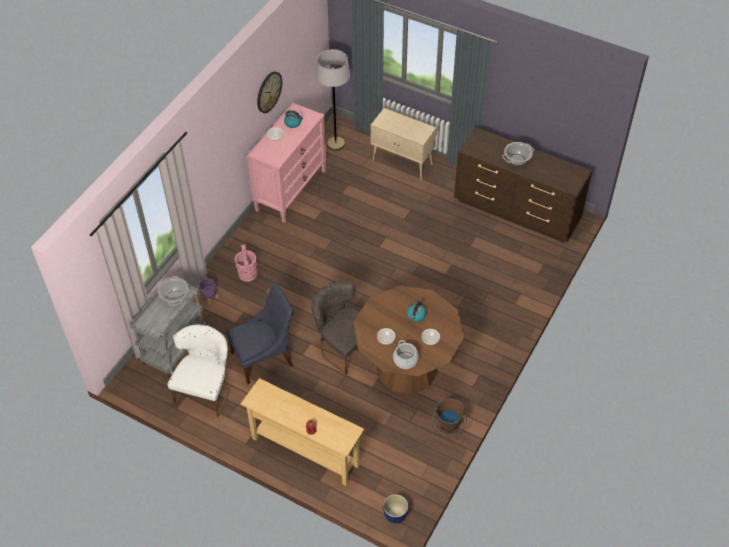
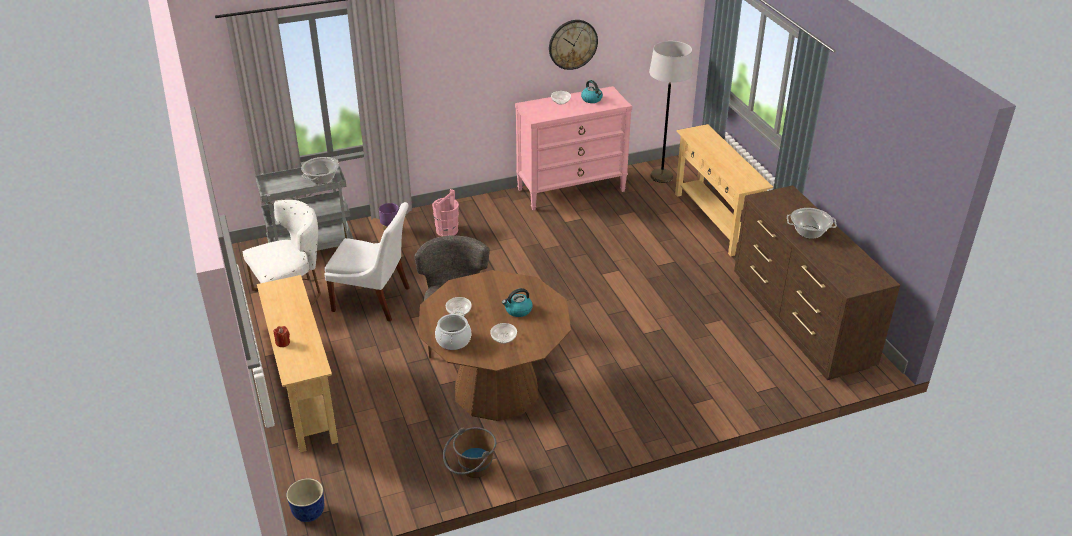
camera: 40 degrees right, 15 degrees down
blue chair [226,283,293,384] -> white chair [324,202,410,321]
beige cabinet [371,108,436,180] -> beige console table [675,124,773,256]

